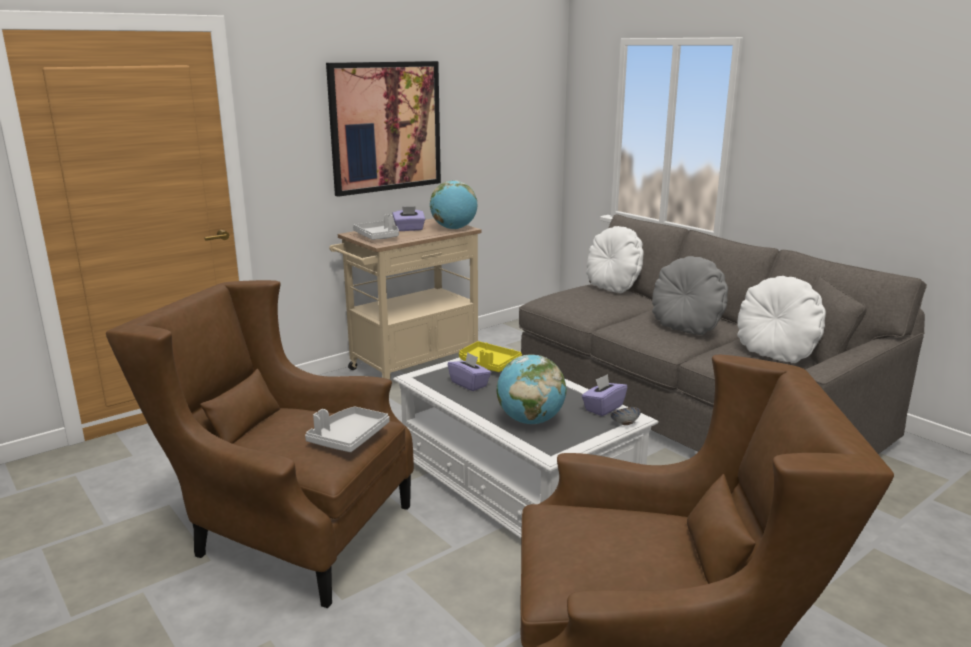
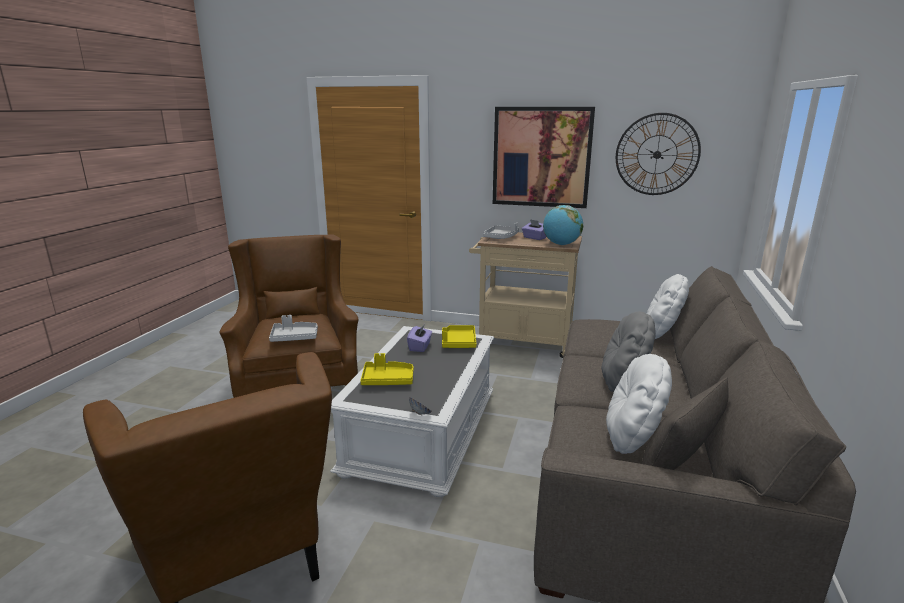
camera: 55 degrees right, 0 degrees up
globe [497,354,567,424] -> yellow tray [360,353,413,385]
purple tissue box [582,374,627,416] -> none
none -> wall clock [616,113,701,195]

